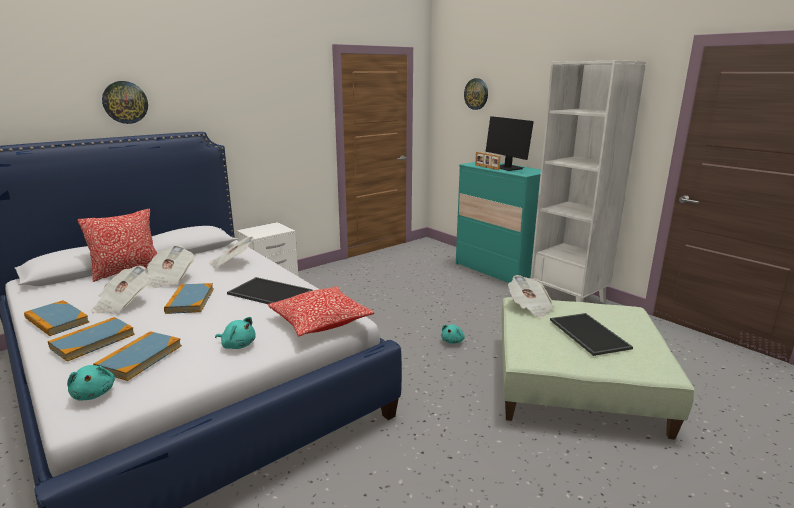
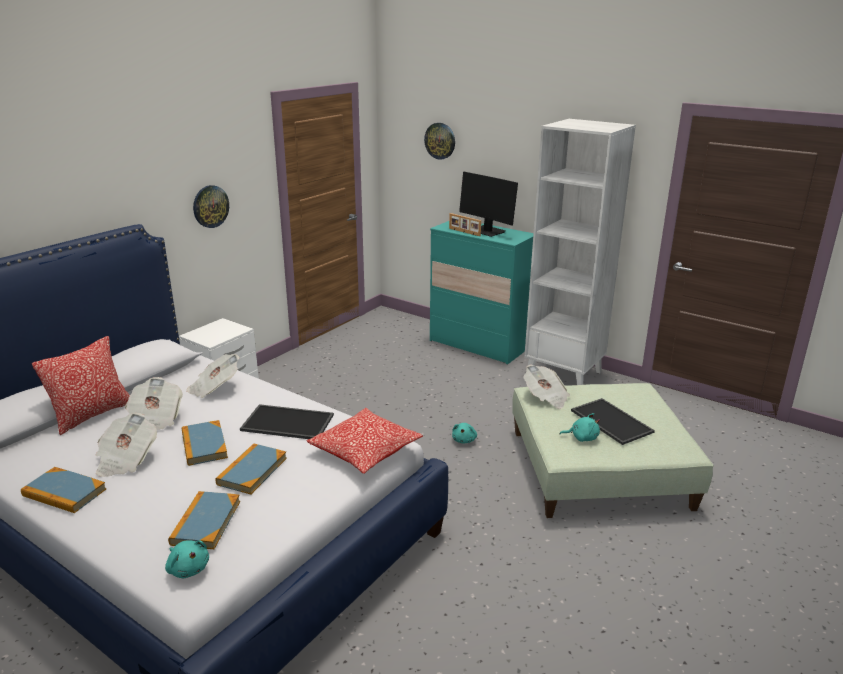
camera: 15 degrees left, 5 degrees up
book [48,317,135,362] -> book moved to [215,444,287,494]
wall clock [102,81,148,124] -> wall clock moved to [193,185,229,228]
turquoise plush toy [215,317,256,349] -> turquoise plush toy moved to [560,413,600,442]

